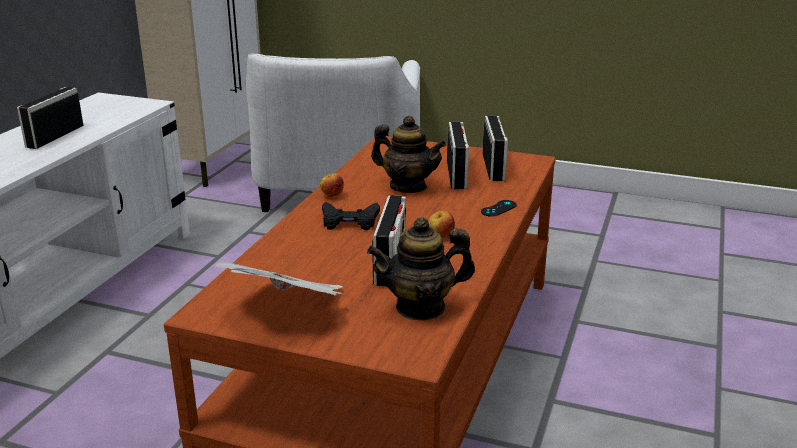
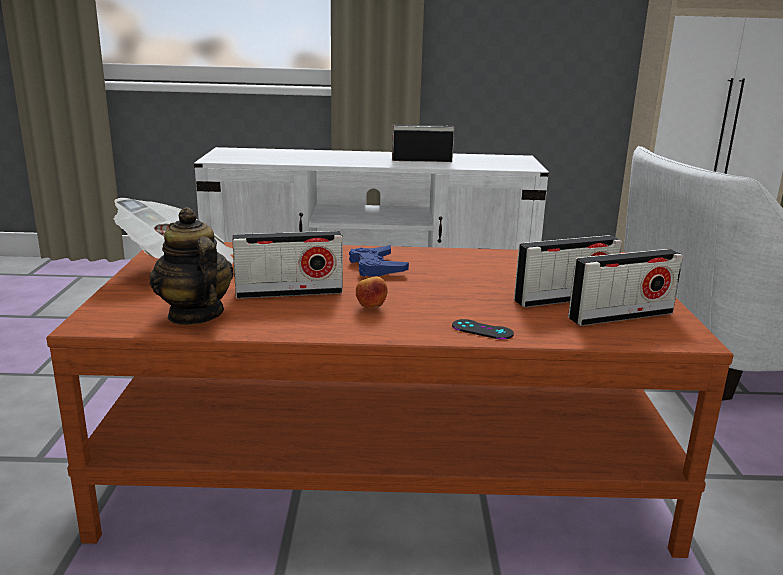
camera: 70 degrees right, 5 degrees down
apple [320,173,344,197] -> none
black game controller [322,202,380,230] -> blue game controller [349,245,409,277]
teapot [371,116,446,193] -> none

